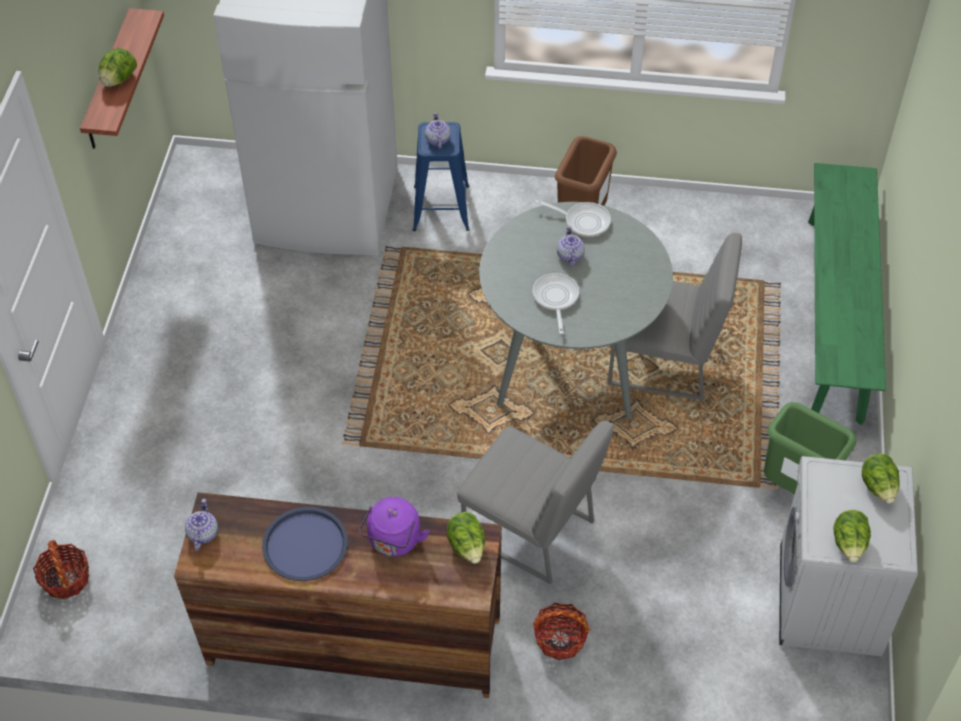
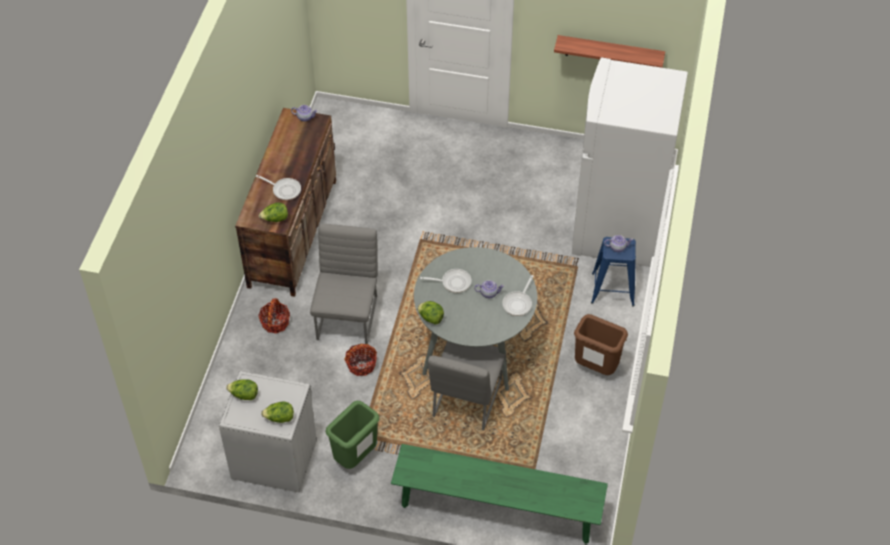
camera: 95 degrees right, 0 degrees up
basket [33,540,89,599] -> basket moved to [344,344,377,376]
lettuce [99,48,137,87] -> lettuce moved to [417,301,444,325]
blue tray [262,507,348,581] -> none
purple kettle [359,497,429,557] -> frying pan [256,175,301,200]
grey chair [457,420,614,584] -> grey chair turned 150 degrees clockwise [310,224,378,344]

